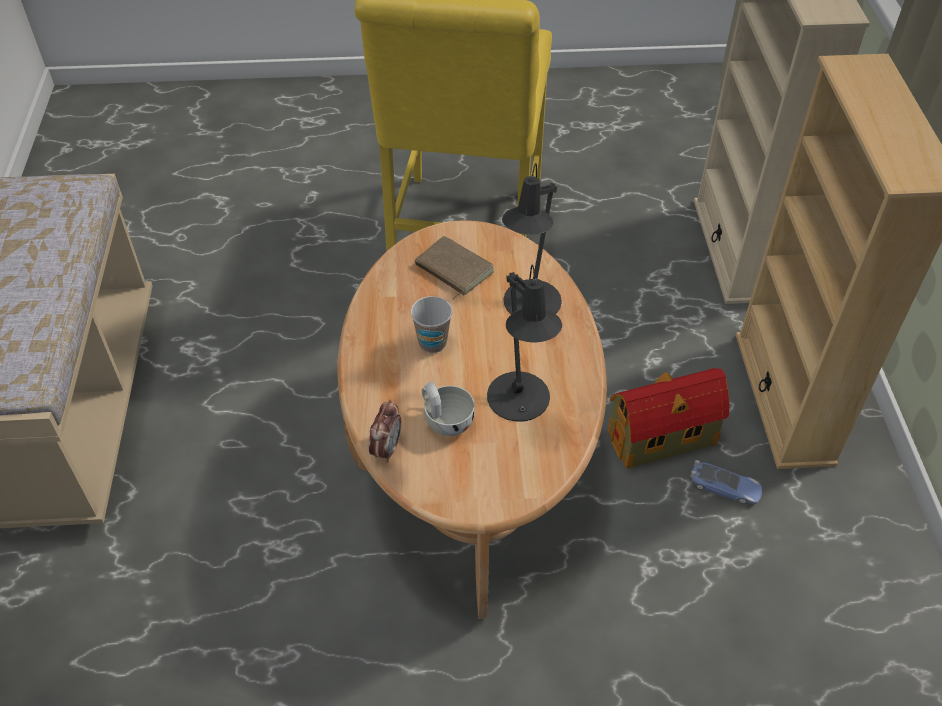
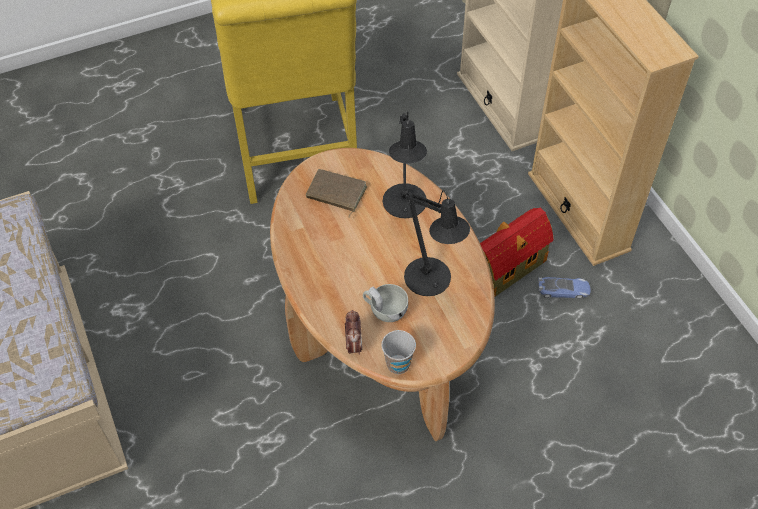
camera: 20 degrees left, 5 degrees up
cup [411,296,452,353] -> cup moved to [381,330,416,374]

